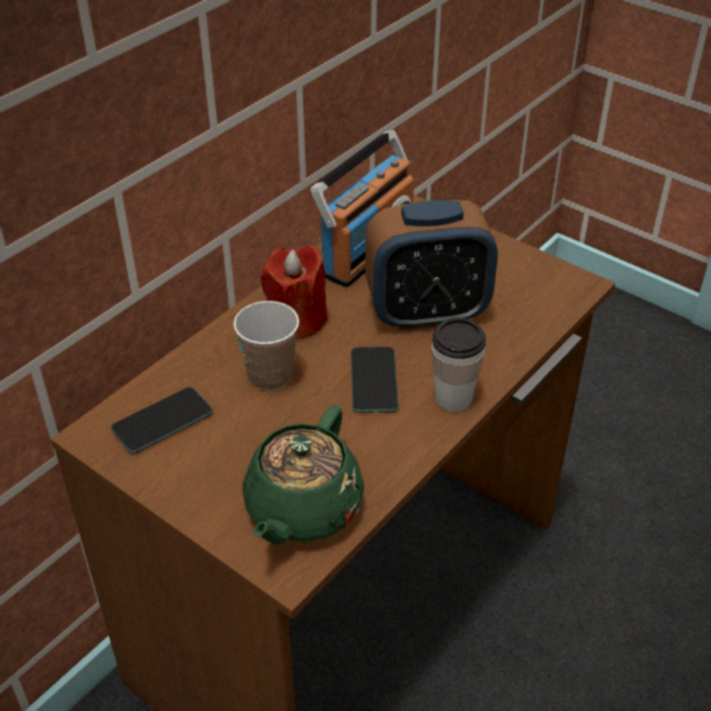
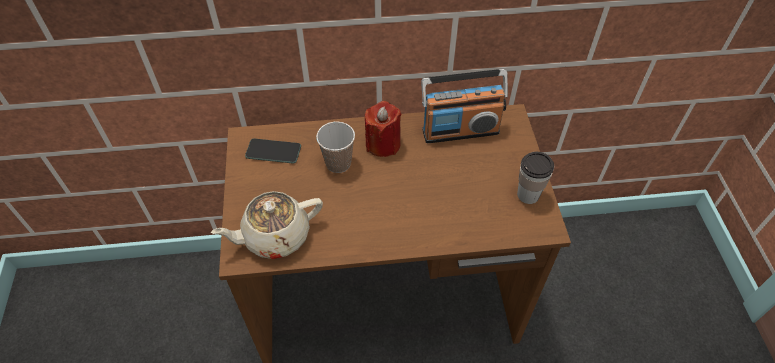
camera: 45 degrees right, 10 degrees up
green teapot [242,405,364,544] -> beige teapot [211,191,323,259]
phone [351,347,399,413] -> none
alarm clock [365,200,498,330] -> none
cup [432,318,486,412] -> cup moved to [517,152,554,204]

